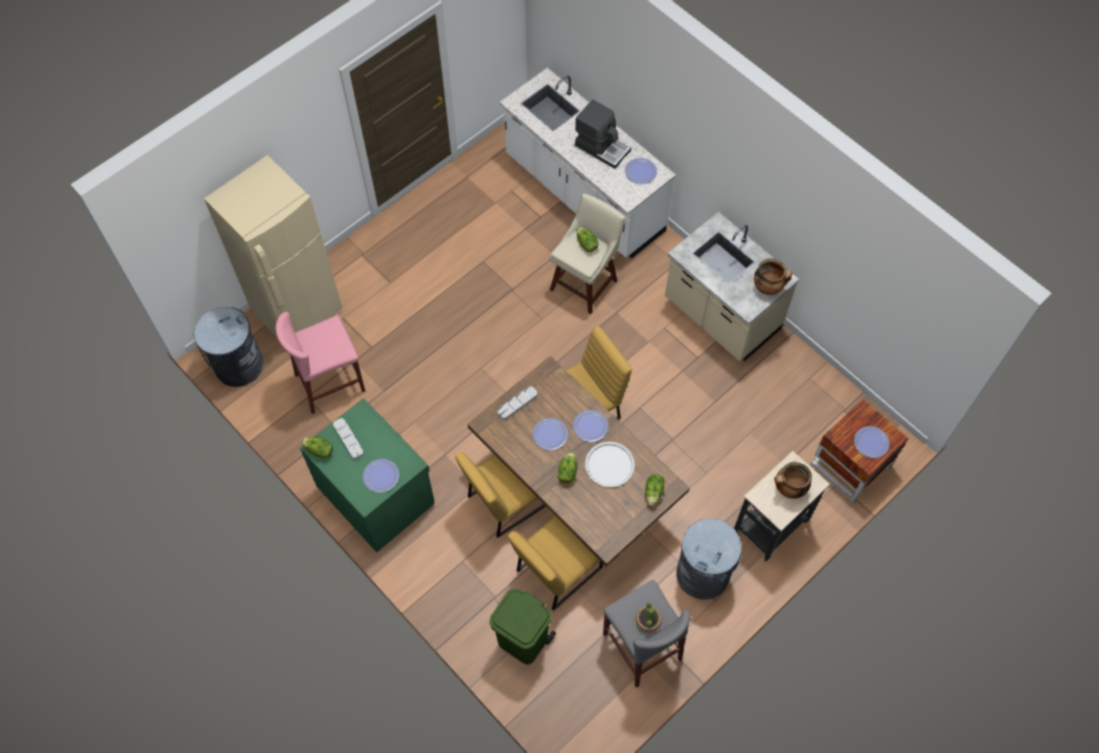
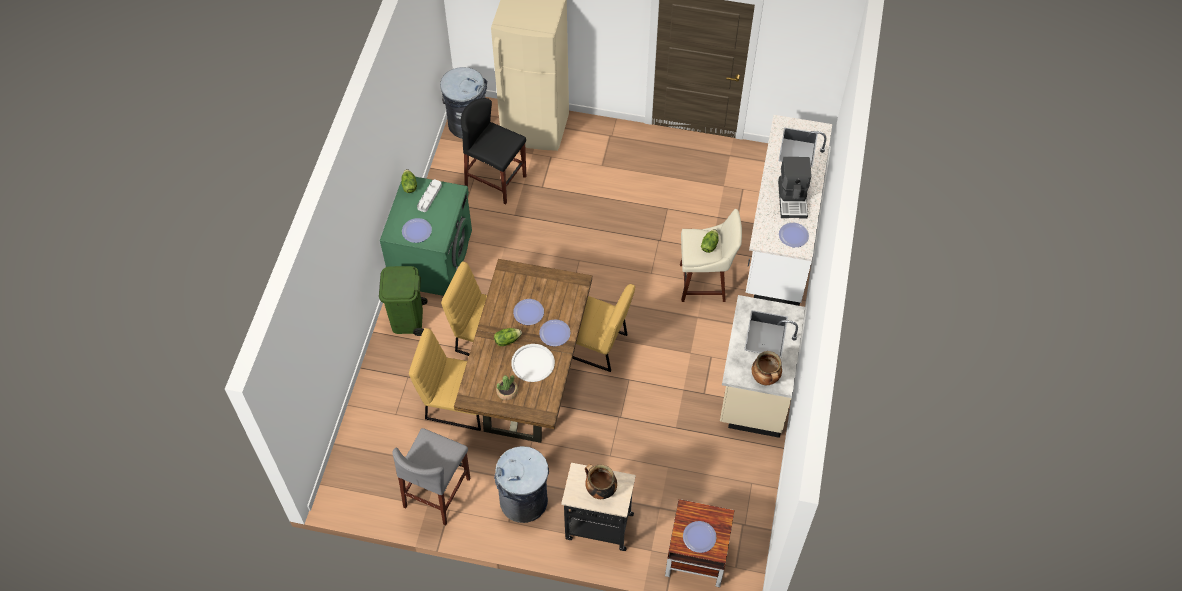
camera: 55 degrees right, 5 degrees down
pink stool [275,312,365,414] -> black stool [461,98,526,205]
green trash can [489,589,556,664] -> green trash can moved to [379,266,427,336]
grey tray [497,386,537,420] -> none
potted plant [635,602,662,633] -> potted plant moved to [496,375,518,400]
lettuce [645,474,665,506] -> none

